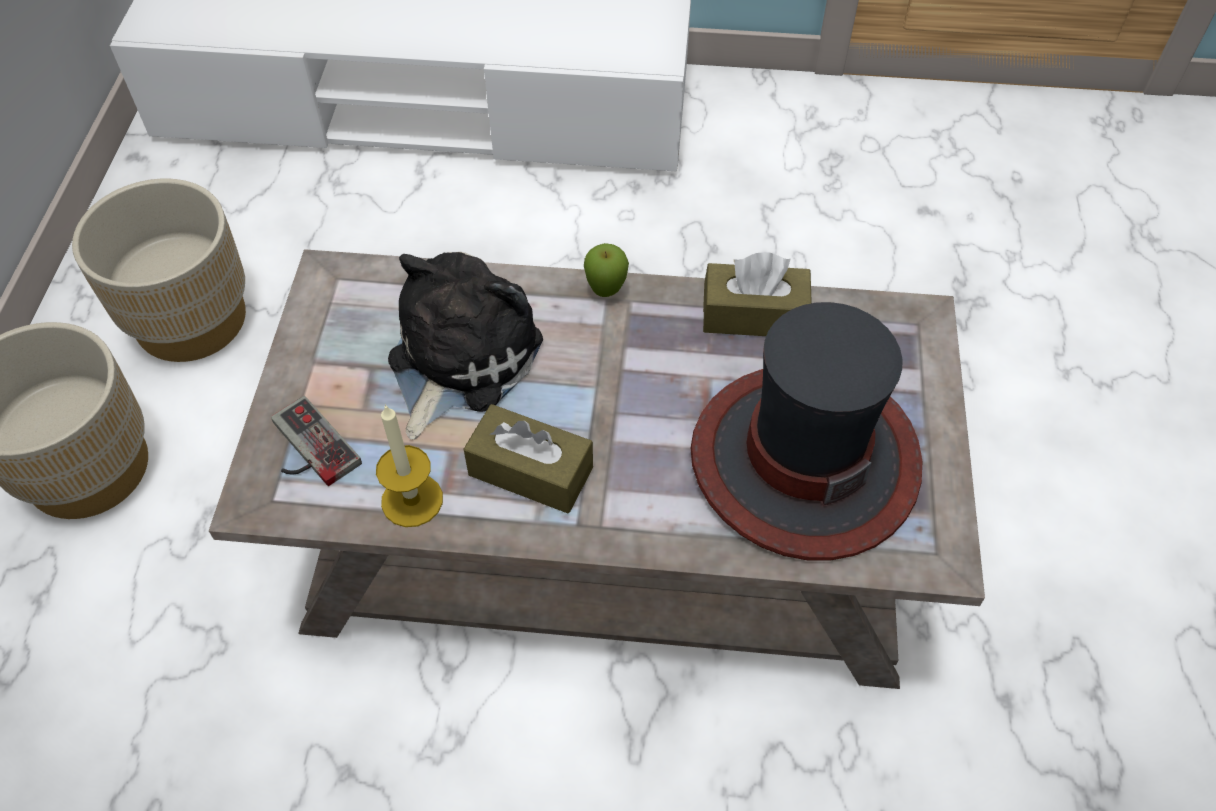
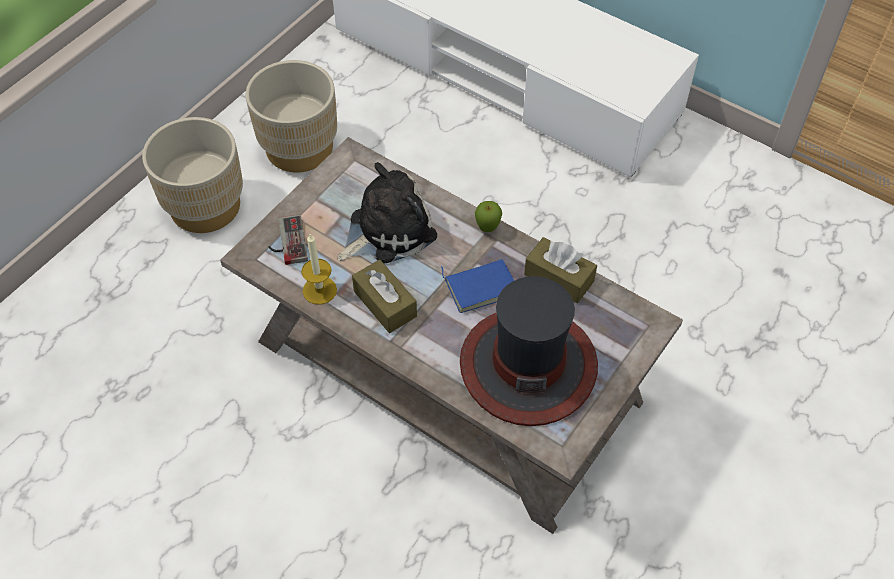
camera: 30 degrees right, 0 degrees up
none -> blue book [441,259,514,313]

